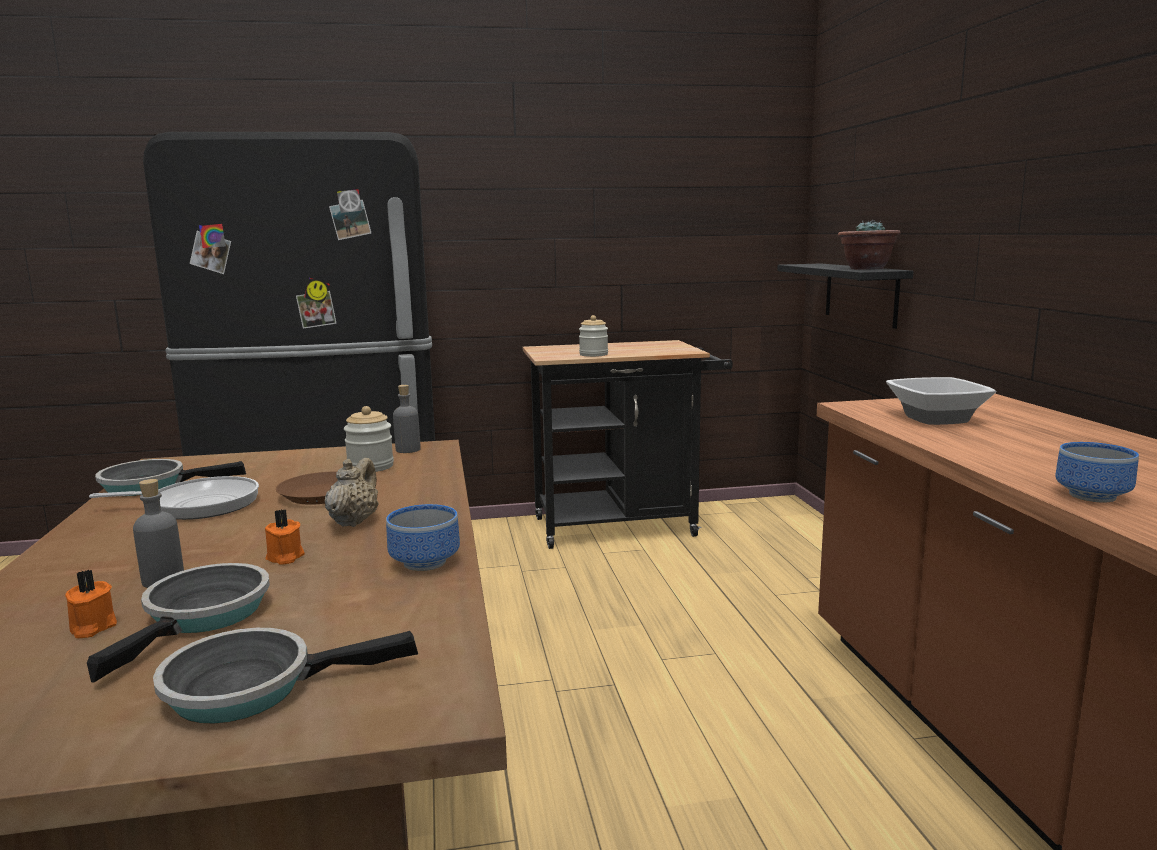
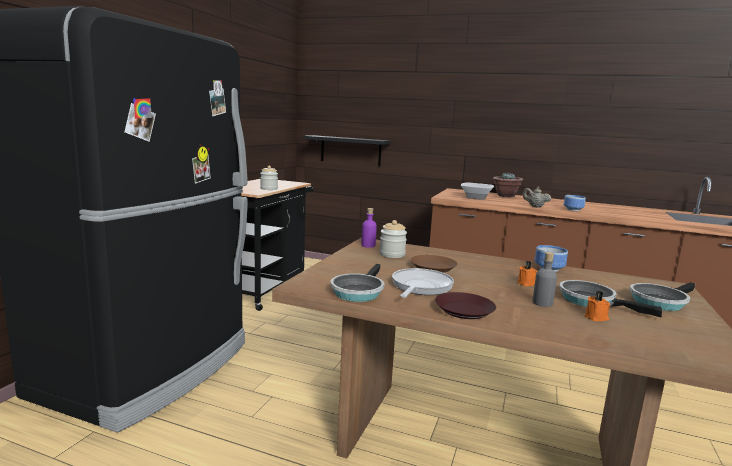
camera: 60 degrees left, 0 degrees up
frying pan [153,628,418,723] -> frying pan turned 45 degrees clockwise [630,282,696,311]
beige teapot [325,458,379,527] -> beige teapot moved to [523,187,551,207]
grey bottle [393,385,421,453] -> purple bottle [361,208,377,248]
potted plant [838,220,901,270] -> potted plant moved to [493,172,523,197]
none -> brown plate [435,292,496,319]

